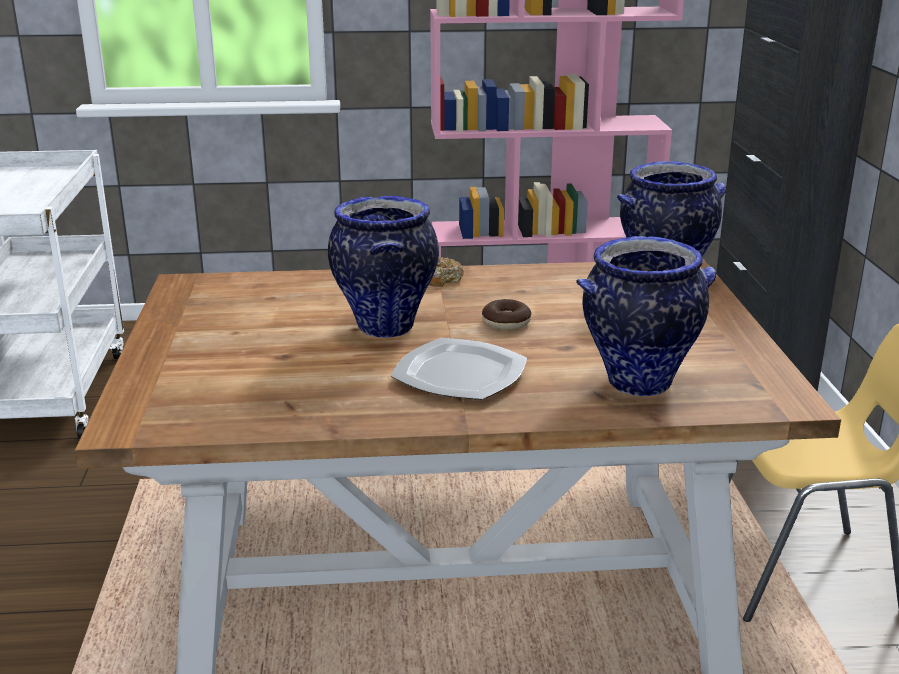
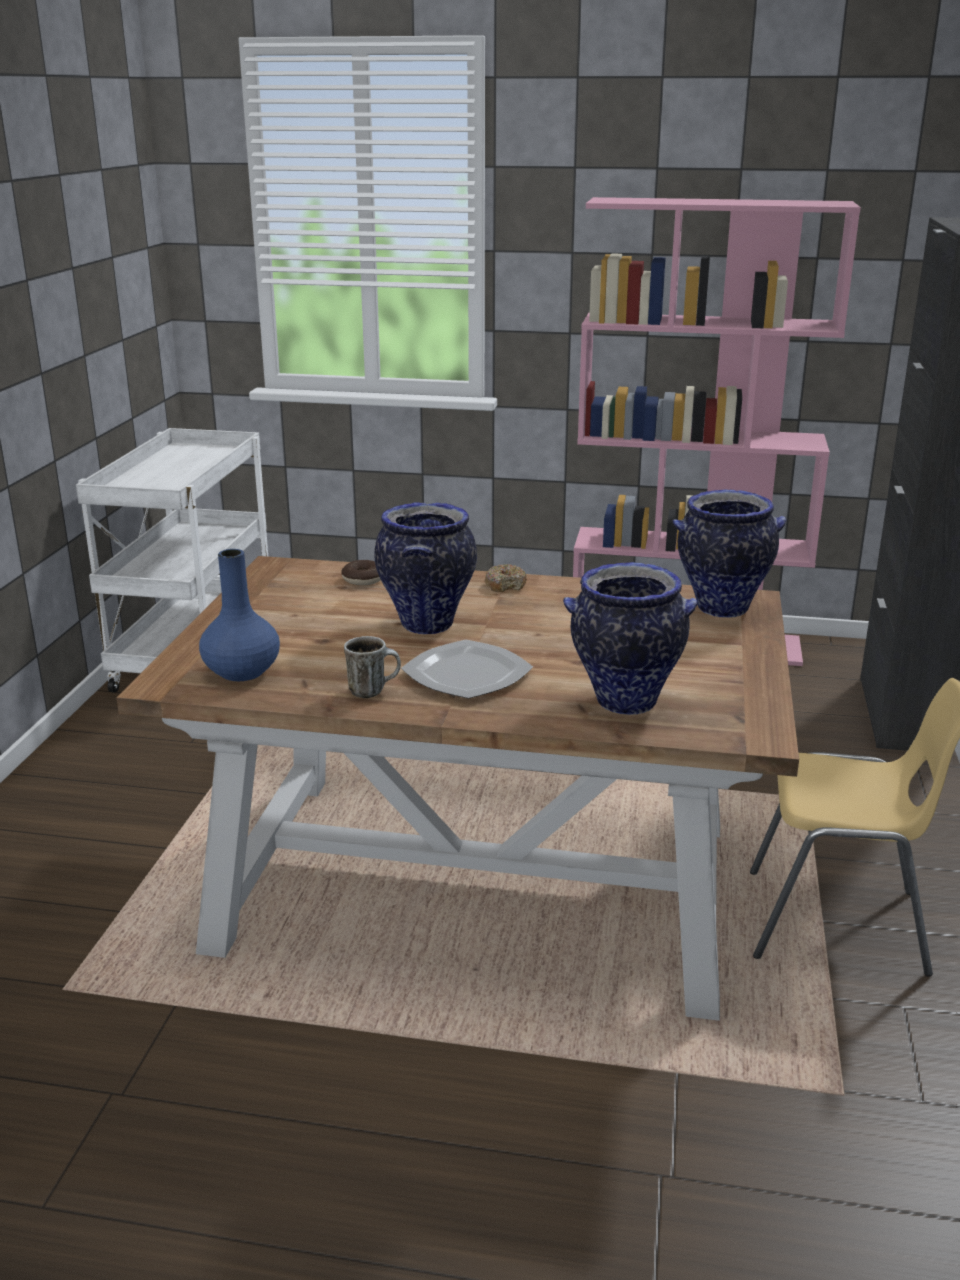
camera: 15 degrees right, 0 degrees up
donut [482,299,531,330] -> donut moved to [341,560,381,585]
none -> blue vase [199,549,280,681]
none -> mug [344,636,401,698]

